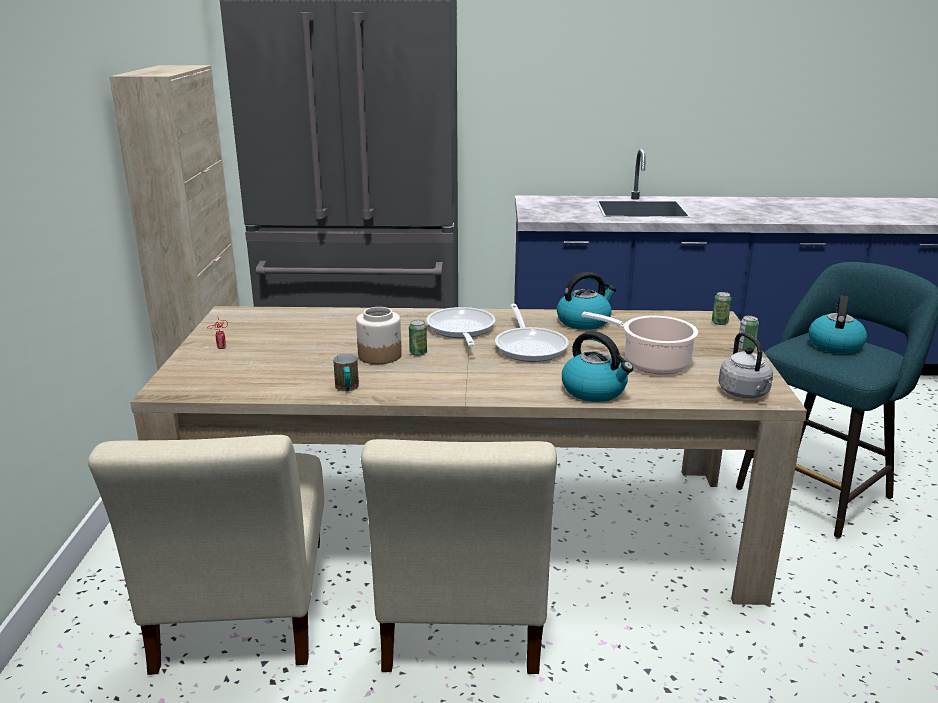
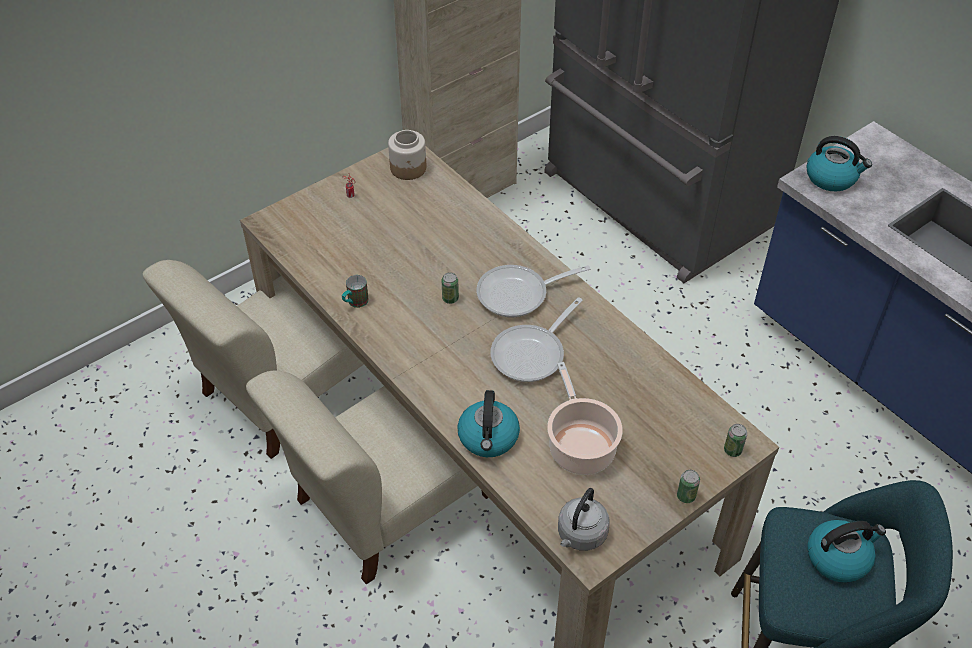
camera: 50 degrees right, 25 degrees up
jar [356,307,402,364] -> jar moved to [388,130,426,180]
frying pan [426,307,495,347] -> frying pan turned 150 degrees counterclockwise [477,265,590,317]
kettle [557,272,616,330] -> kettle moved to [806,136,872,191]

